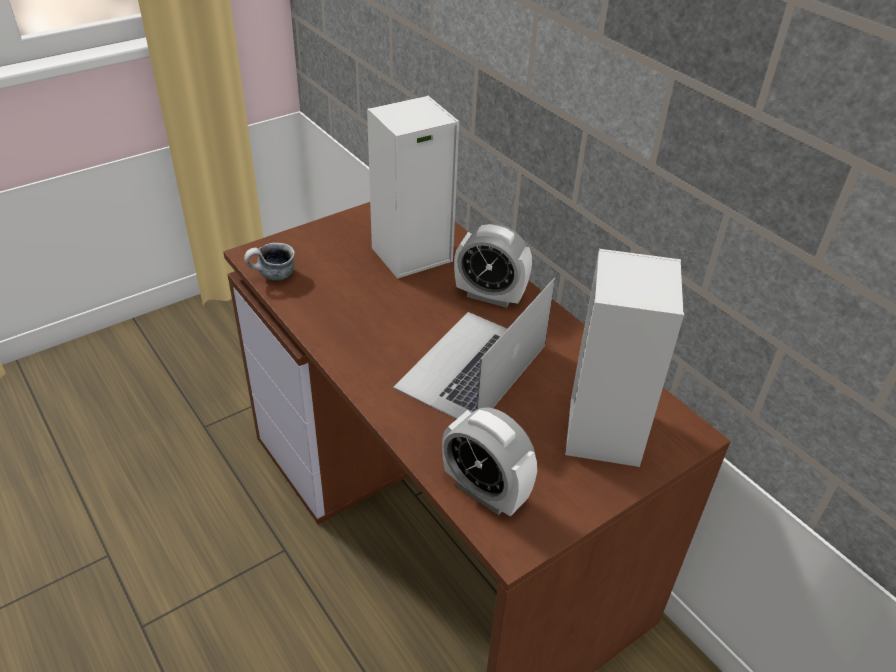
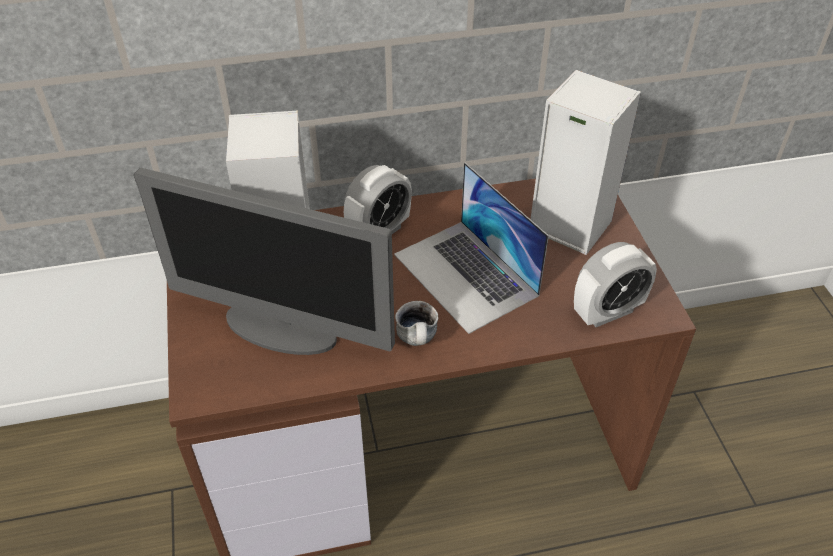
camera: 65 degrees left, 5 degrees up
mug [244,243,295,281] -> mug moved to [395,301,438,346]
none -> monitor [134,168,395,355]

